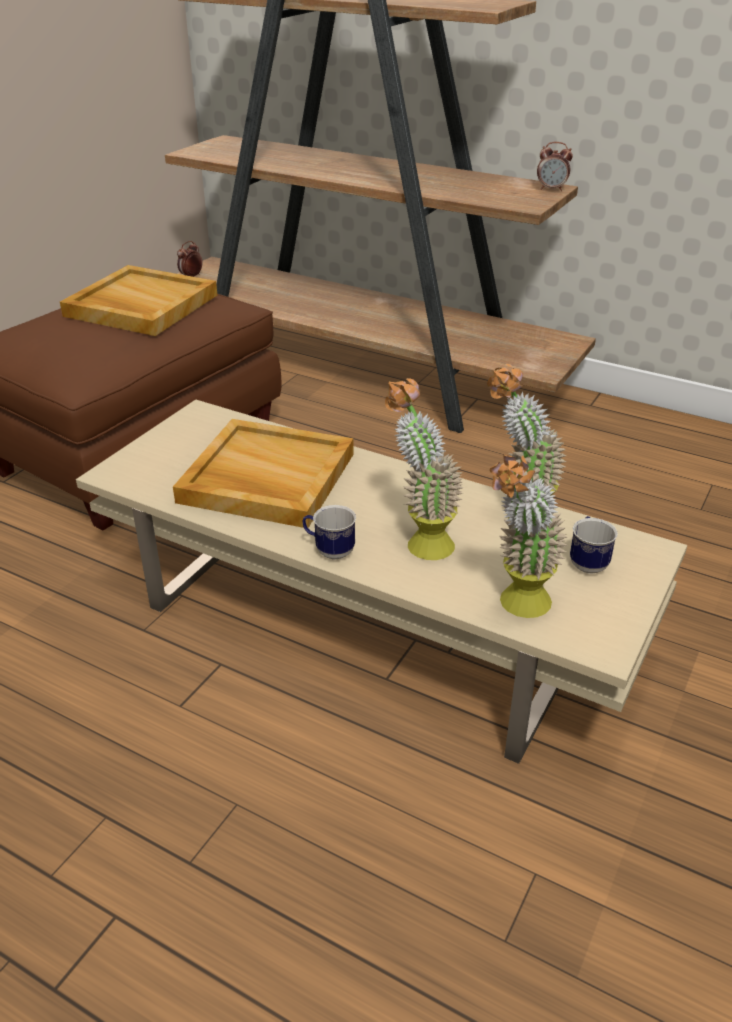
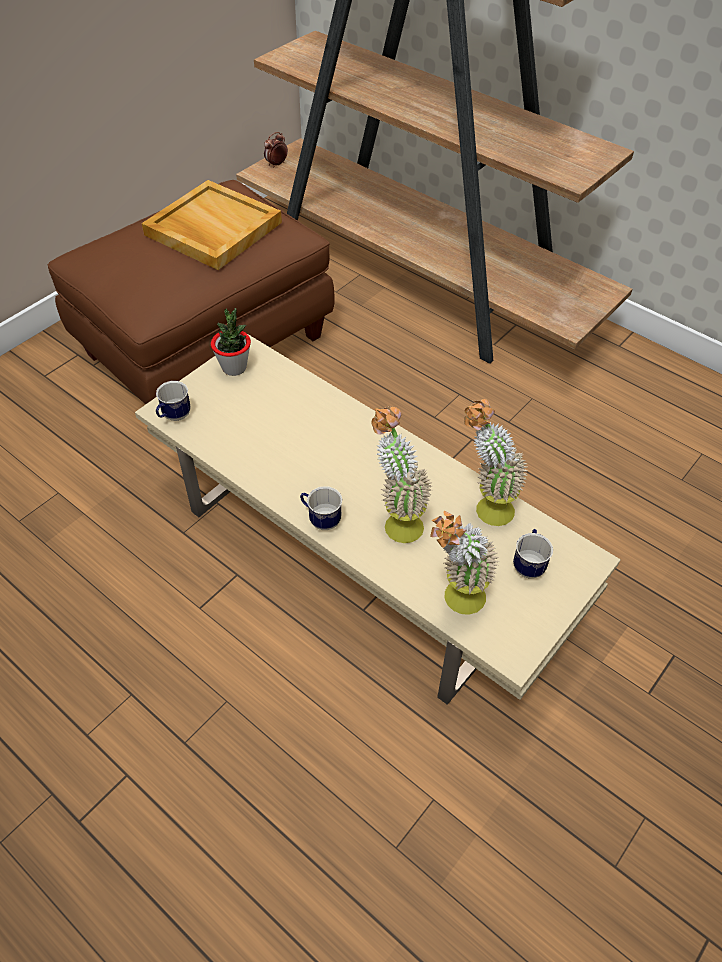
camera: 10 degrees right, 15 degrees up
beige tray [173,419,354,528] -> none
alarm clock [537,142,573,191] -> none
none -> mug [156,381,191,421]
none -> potted plant [211,308,251,376]

